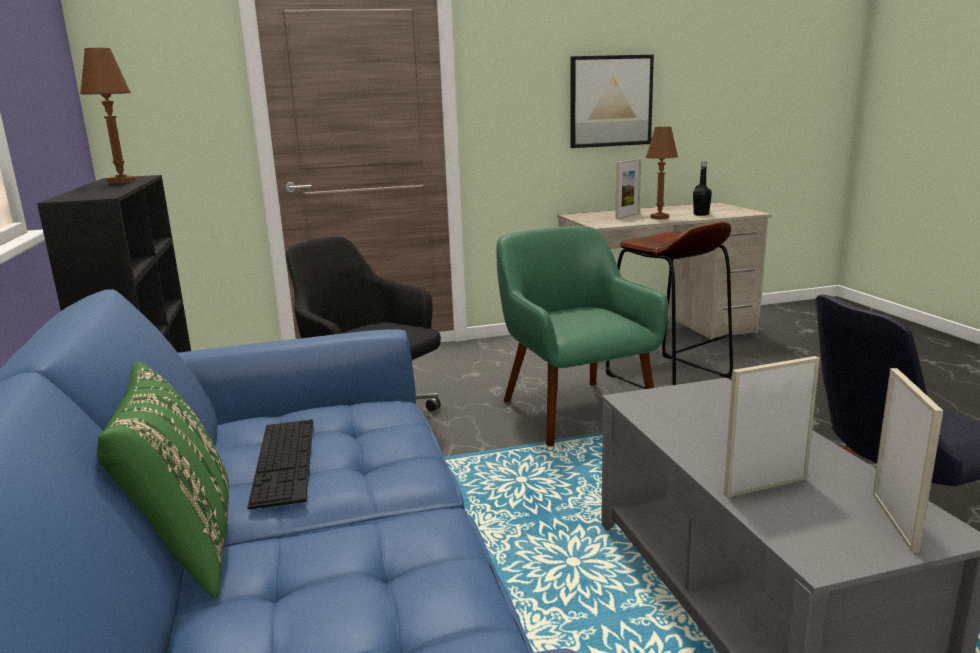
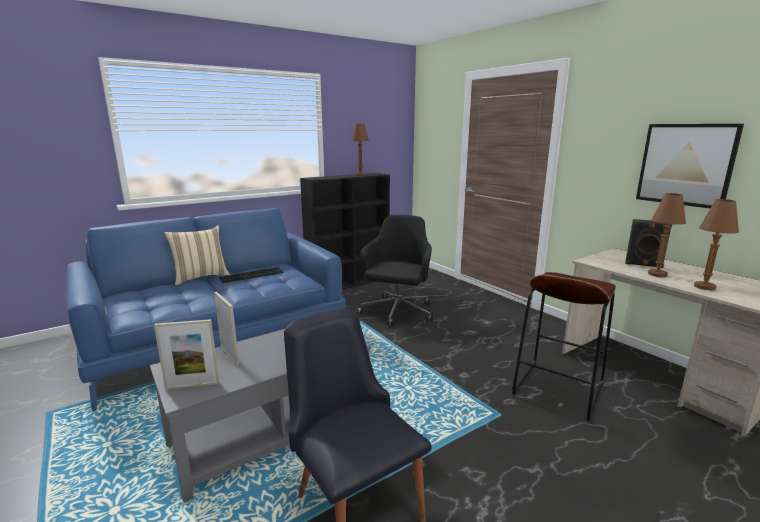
camera: 70 degrees right, 0 degrees up
green pillow [97,362,229,598] -> beige pillow [164,225,230,285]
green armchair [496,226,669,447] -> none
picture frame [615,159,641,219] -> black speaker [625,219,672,268]
black bottle [693,162,712,216] -> brown table lamp [694,199,739,290]

